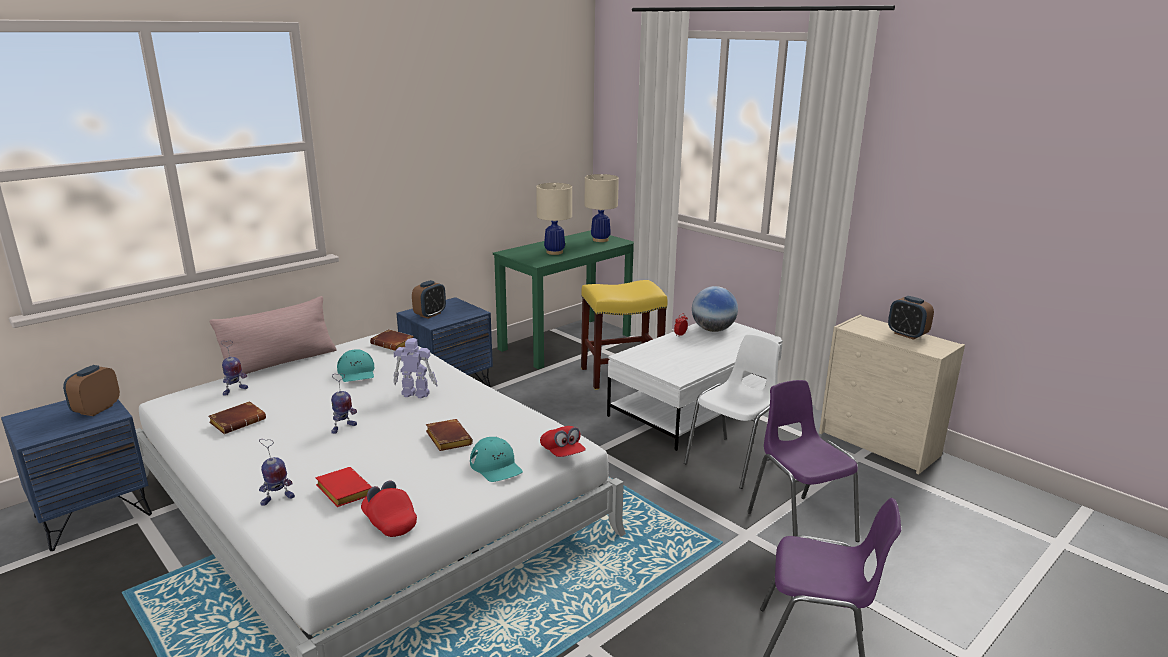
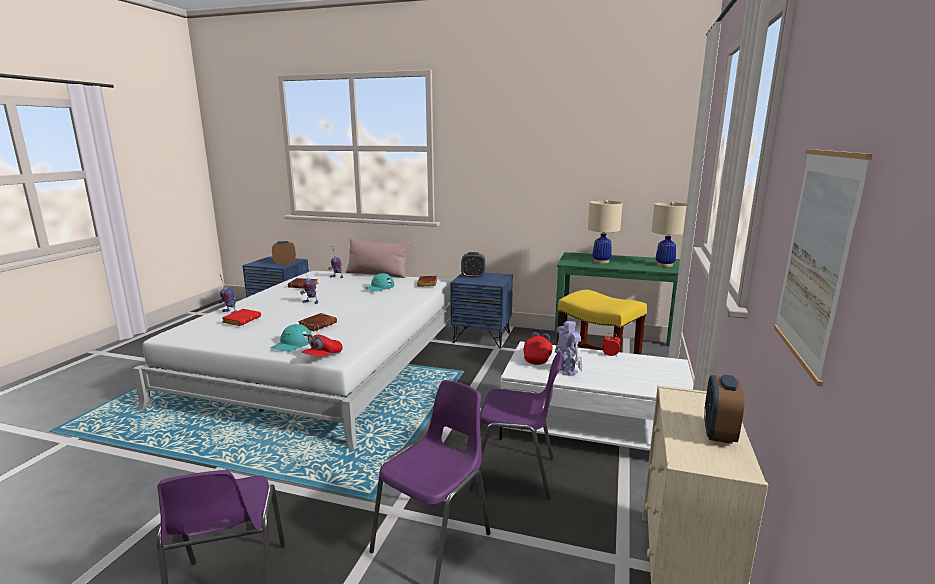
camera: 60 degrees right, 5 degrees down
red cap [361,480,417,537] -> red cap moved to [524,332,553,365]
toy robot [393,338,438,398] -> toy robot moved to [555,321,583,376]
white chair [684,334,780,489] -> purple chair [469,351,562,499]
globe [692,286,738,332] -> none
none -> picture [774,149,872,386]

